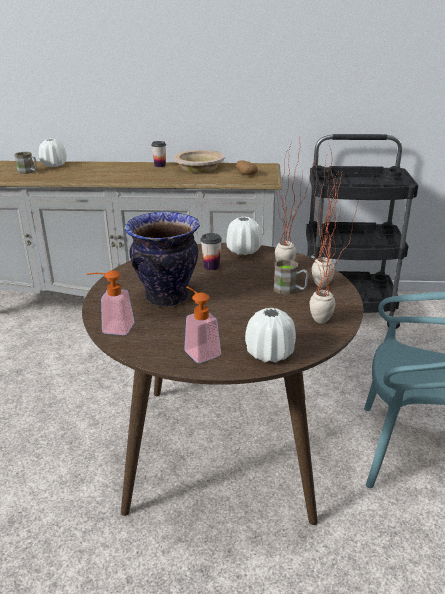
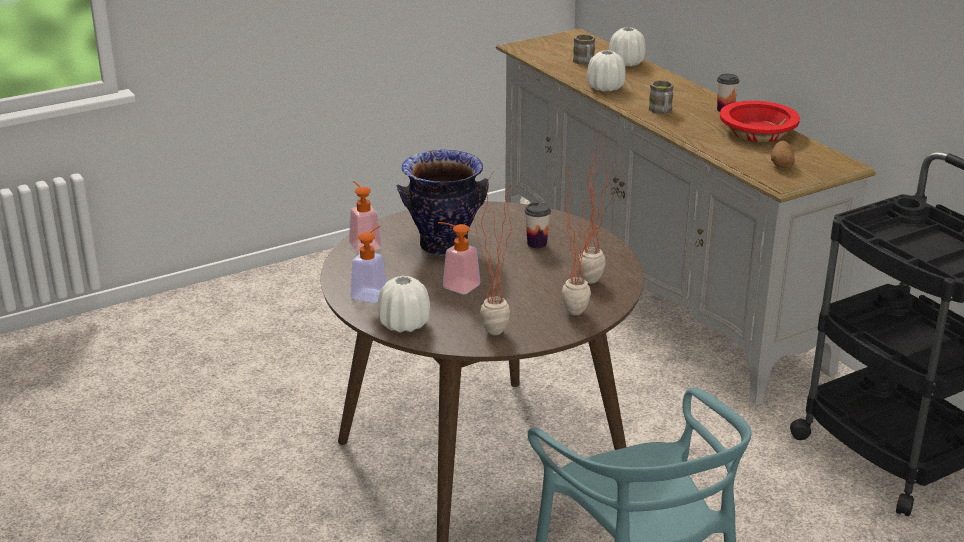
camera: 55 degrees right, 0 degrees up
beige bowl [173,150,224,173] -> red bowl [720,101,800,142]
white vase [226,217,262,255] -> white vase moved to [587,50,626,91]
brown mug [273,259,309,295] -> brown mug moved to [649,80,674,114]
none -> soap dispenser [438,222,480,294]

